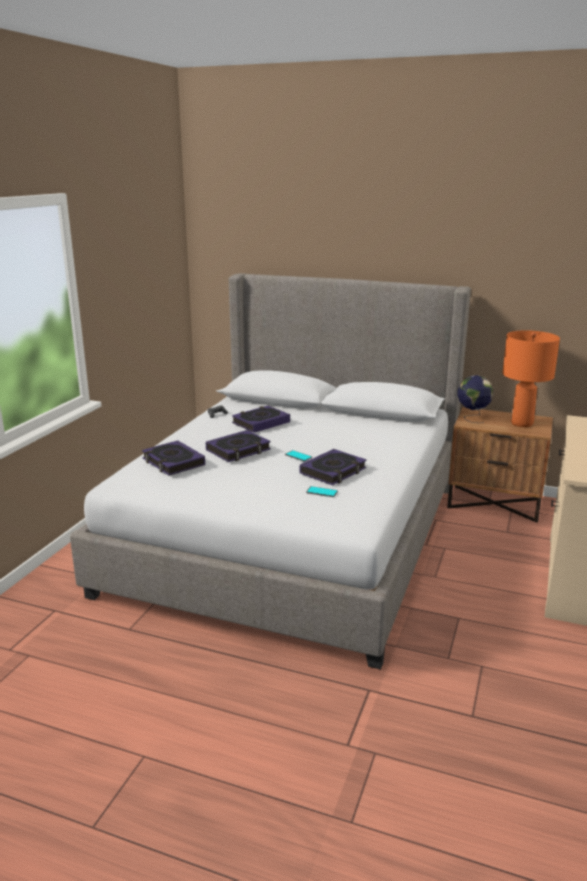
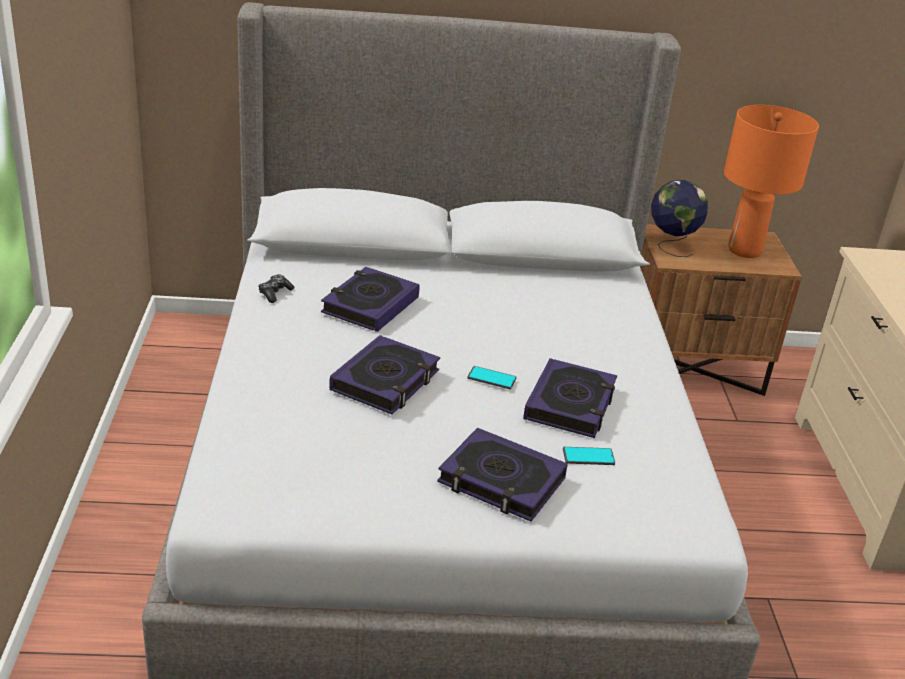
camera: 25 degrees left, 10 degrees up
book [142,440,205,476] -> book moved to [437,428,568,522]

